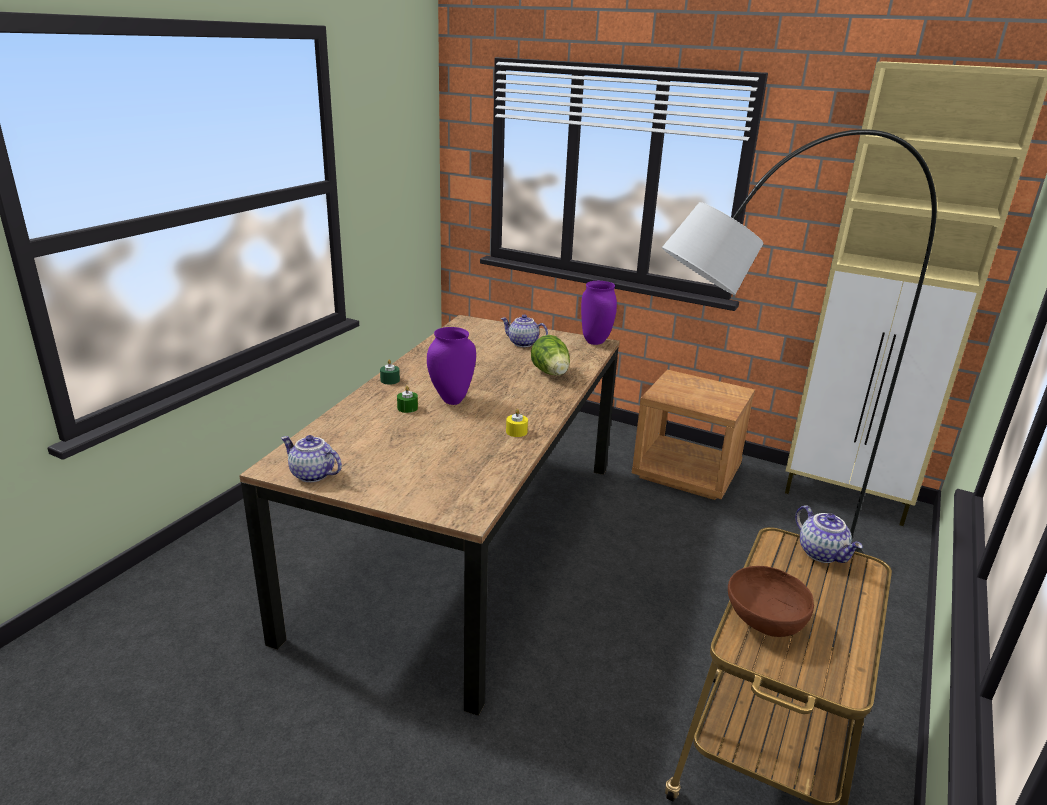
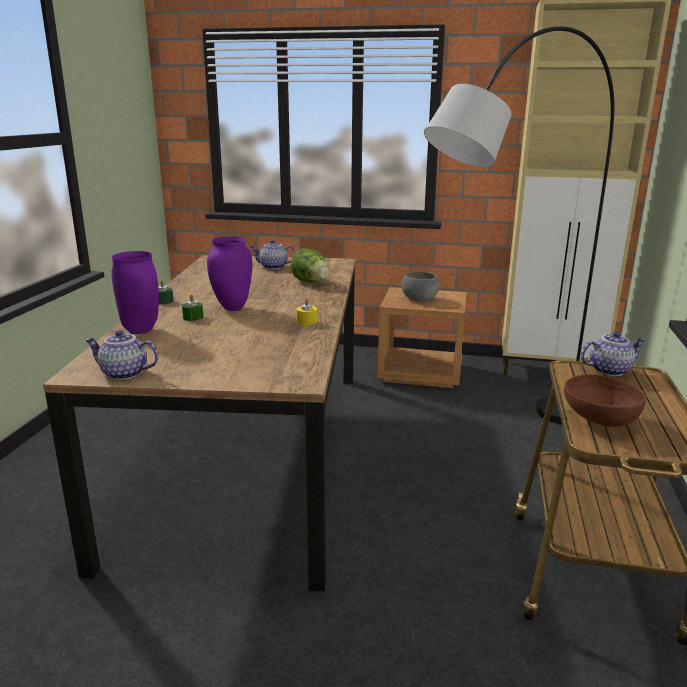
camera: 15 degrees left, 5 degrees down
purple vase [581,281,617,345] -> purple vase moved to [112,251,159,334]
teapot [795,505,863,563] -> teapot turned 60 degrees counterclockwise [581,332,646,376]
none -> grey bowl [401,271,439,301]

